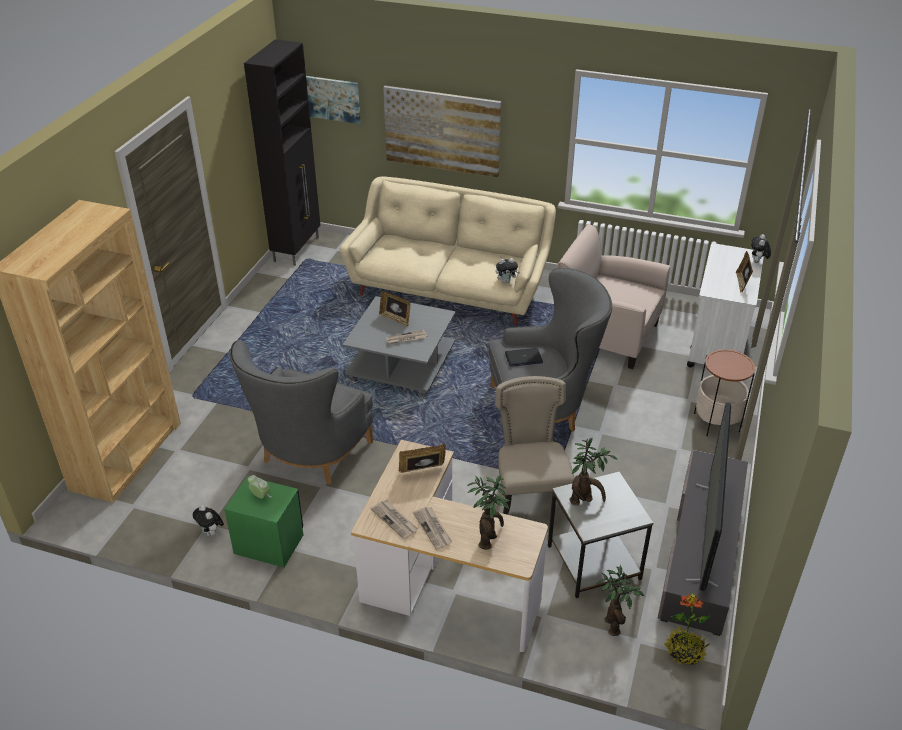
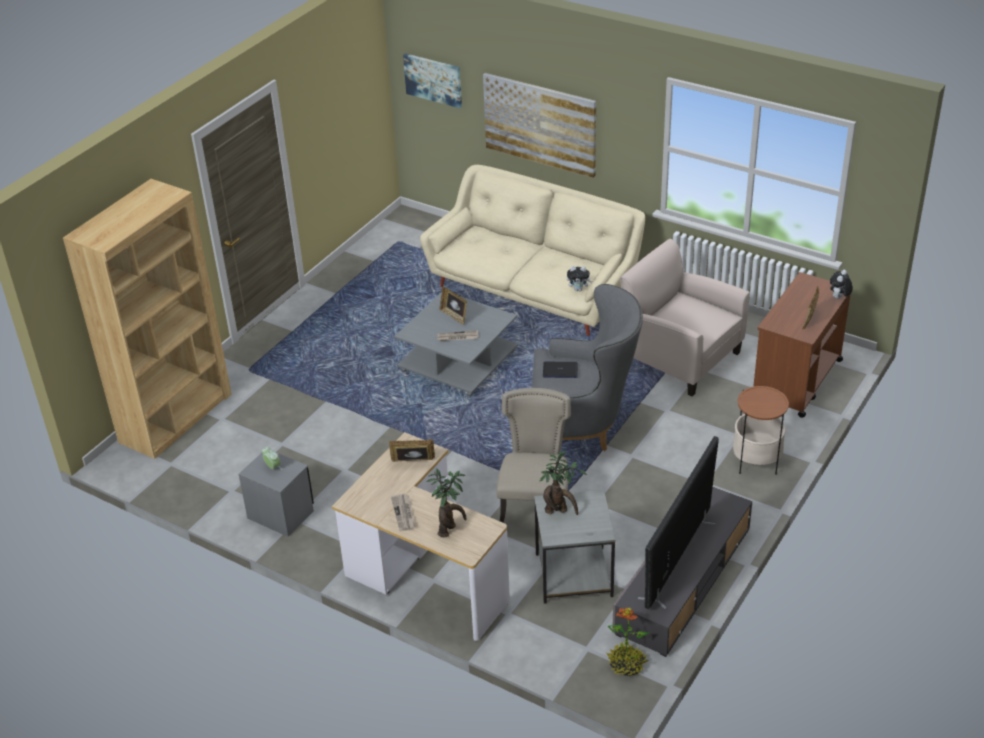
camera: 15 degrees right, 0 degrees up
plush toy [193,505,224,536] -> none
green nightstand [224,476,303,567] -> grey nightstand [239,452,314,537]
grey armchair [230,340,373,484] -> none
black cabinet [244,39,320,266] -> none
newspaper [371,500,418,539] -> none
potted plant [596,565,644,636] -> none
white cart [687,243,764,367] -> brown cart [753,272,851,418]

